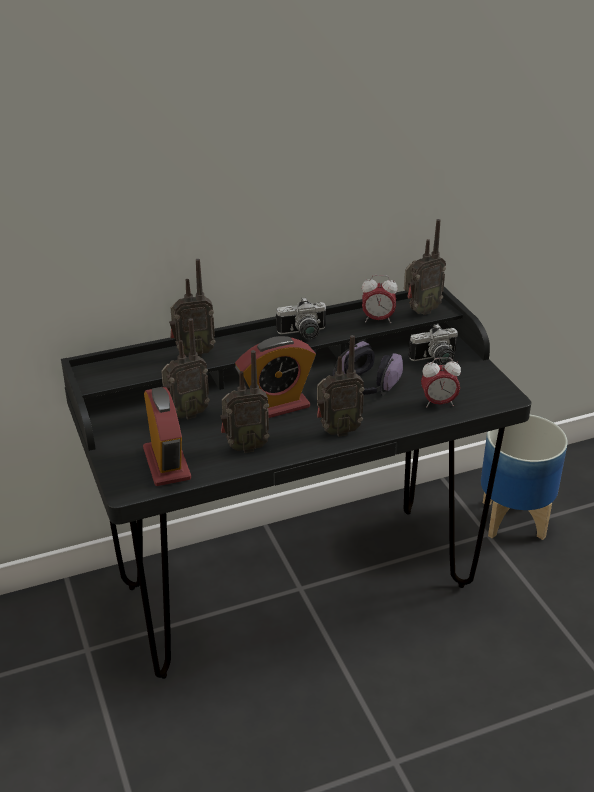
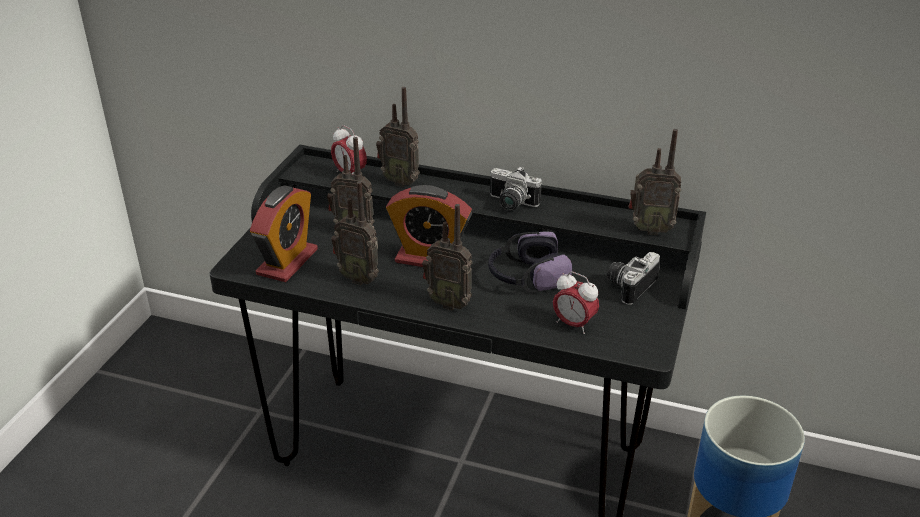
camera: 40 degrees right, 0 degrees up
alarm clock [362,275,398,323] -> alarm clock moved to [331,125,367,175]
camera [408,324,458,365] -> camera turned 105 degrees clockwise [607,252,660,305]

